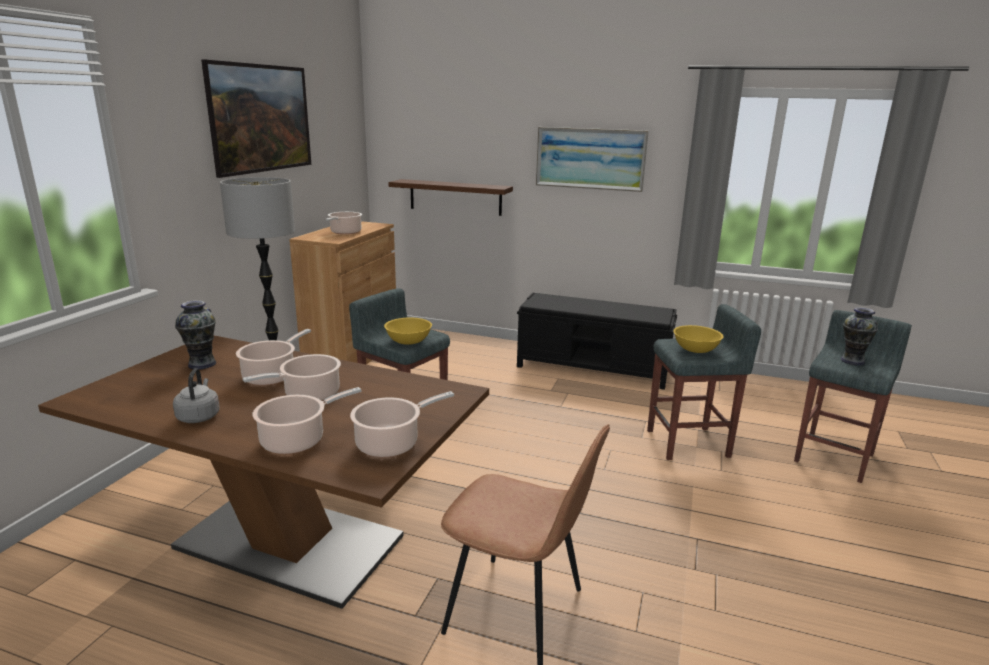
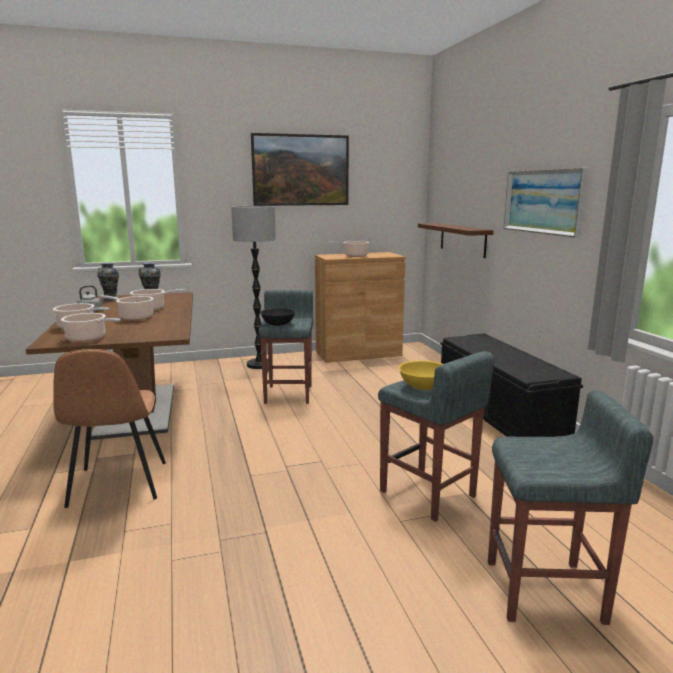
camera: 55 degrees right, 5 degrees down
yellow bowl [384,318,432,345] -> black bowl [260,308,296,326]
vase [841,307,878,366] -> vase moved to [97,262,119,301]

